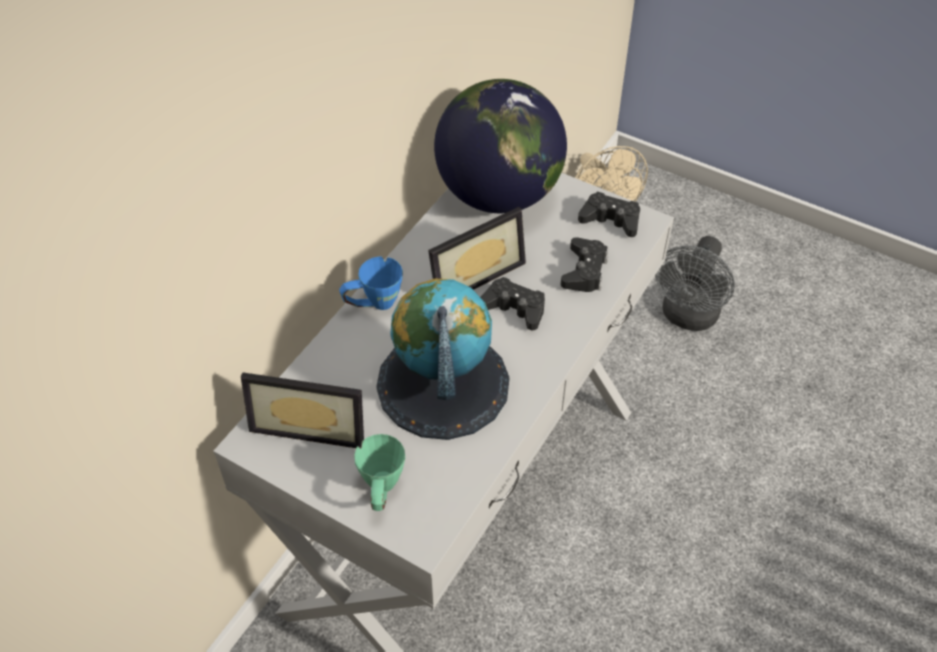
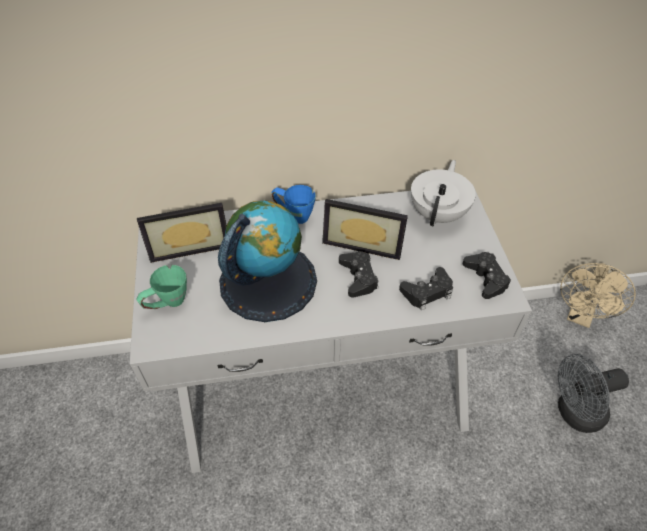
camera: 50 degrees right, 0 degrees up
picture frame [241,372,364,448] -> picture frame turned 75 degrees counterclockwise [137,203,226,263]
globe [434,79,567,213] -> white teapot [411,160,476,226]

